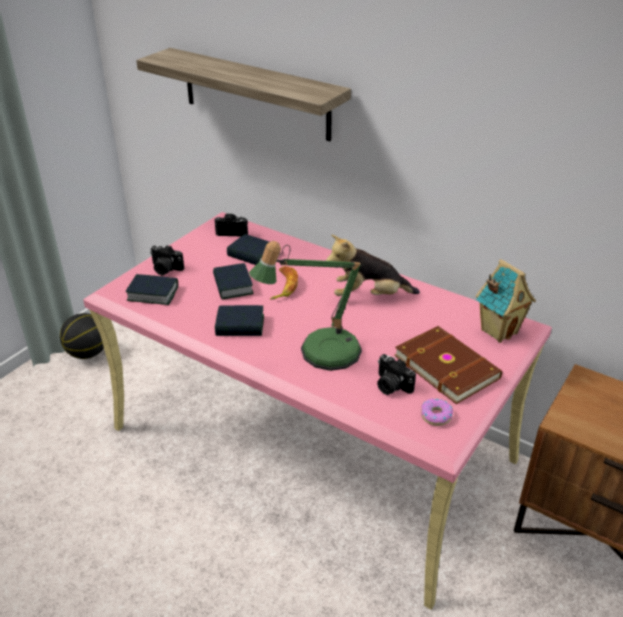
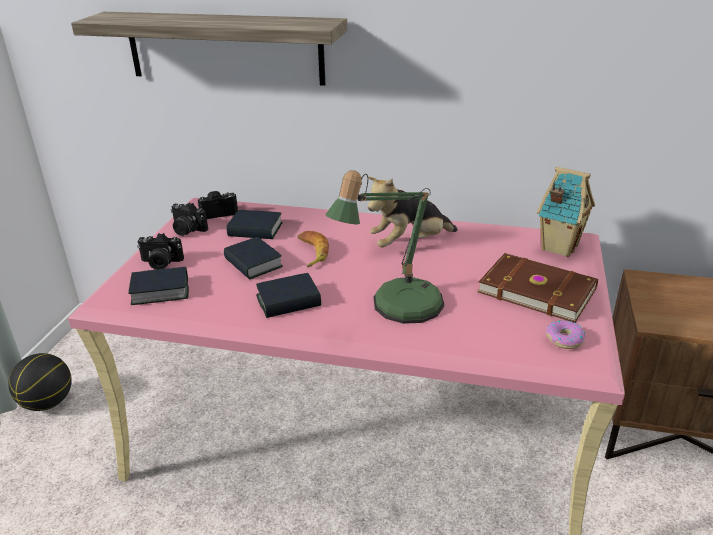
camera: 20 degrees left, 5 degrees down
camera [377,354,416,395] -> camera moved to [171,202,208,236]

